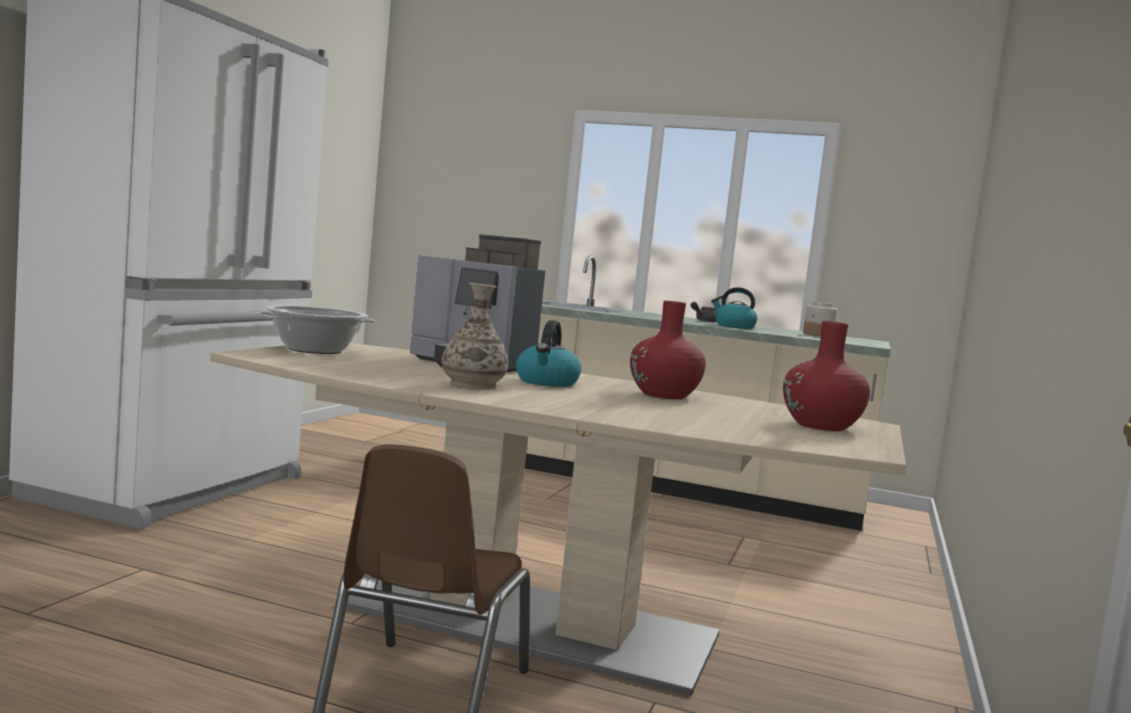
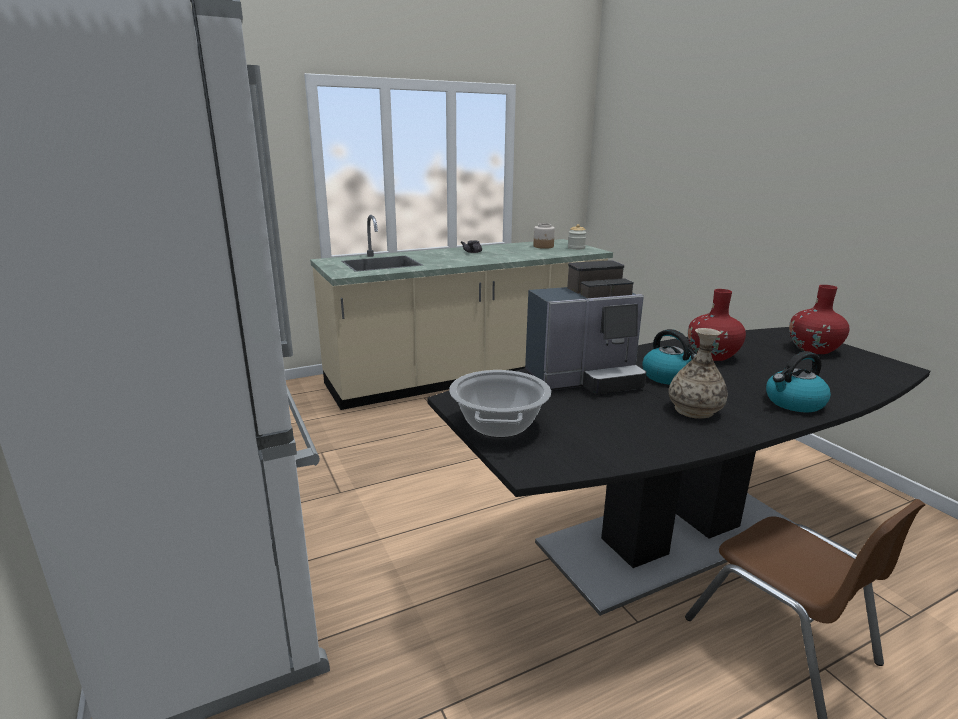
camera: 45 degrees left, 15 degrees up
beige dining table [210,343,906,696] -> black dining table [427,327,930,616]
kettle [711,287,757,329] -> kettle moved to [766,351,831,412]
none -> jar [568,224,587,250]

